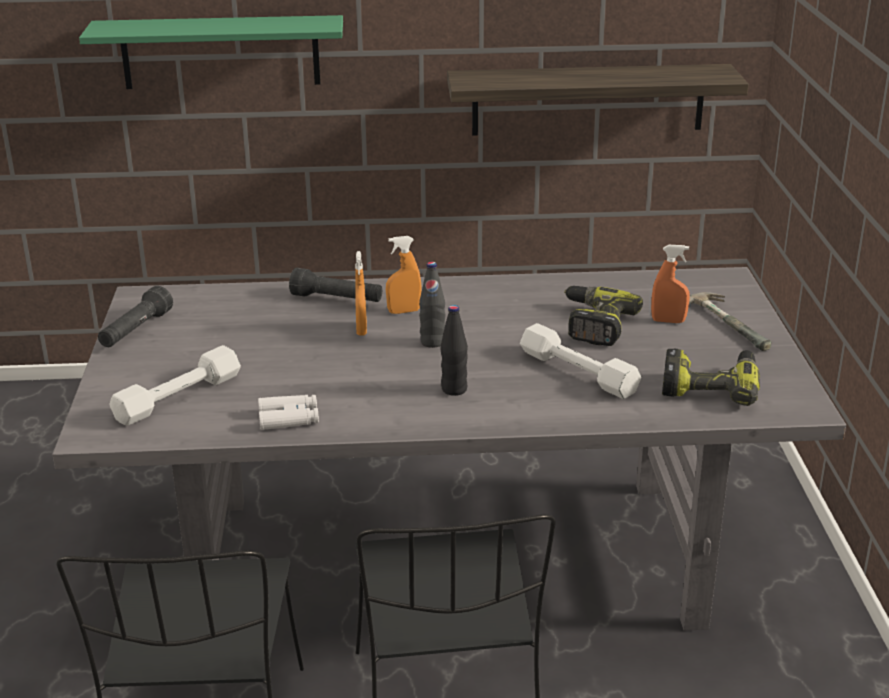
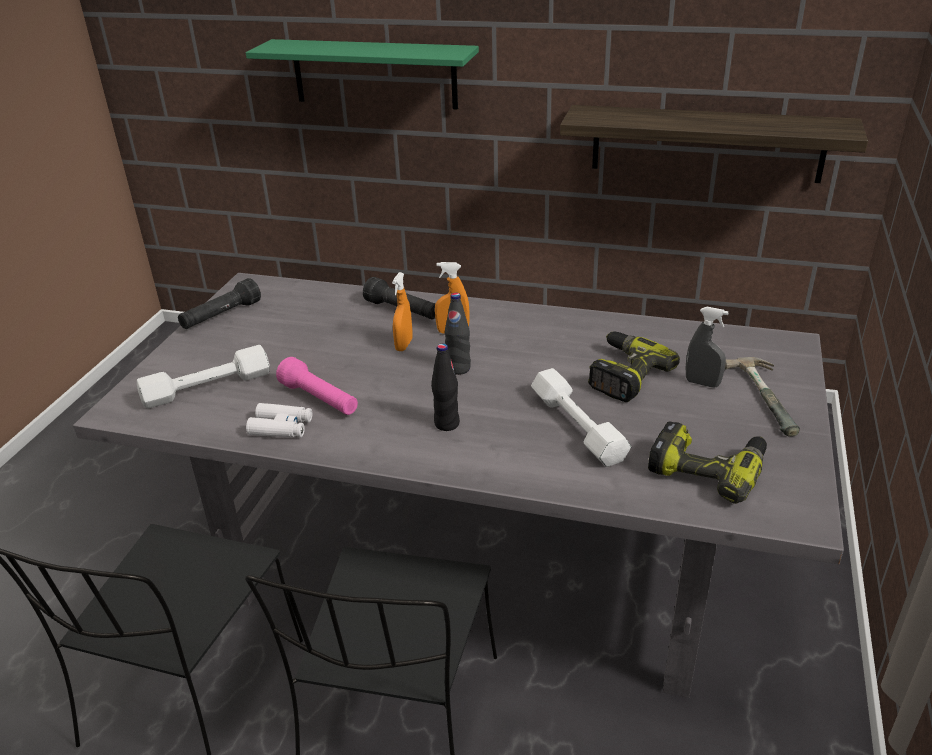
camera: 20 degrees right, 5 degrees up
orange spray bottle [651,245,690,323] -> grey spray bottle [686,307,729,388]
none -> pink flashlight [276,357,358,415]

